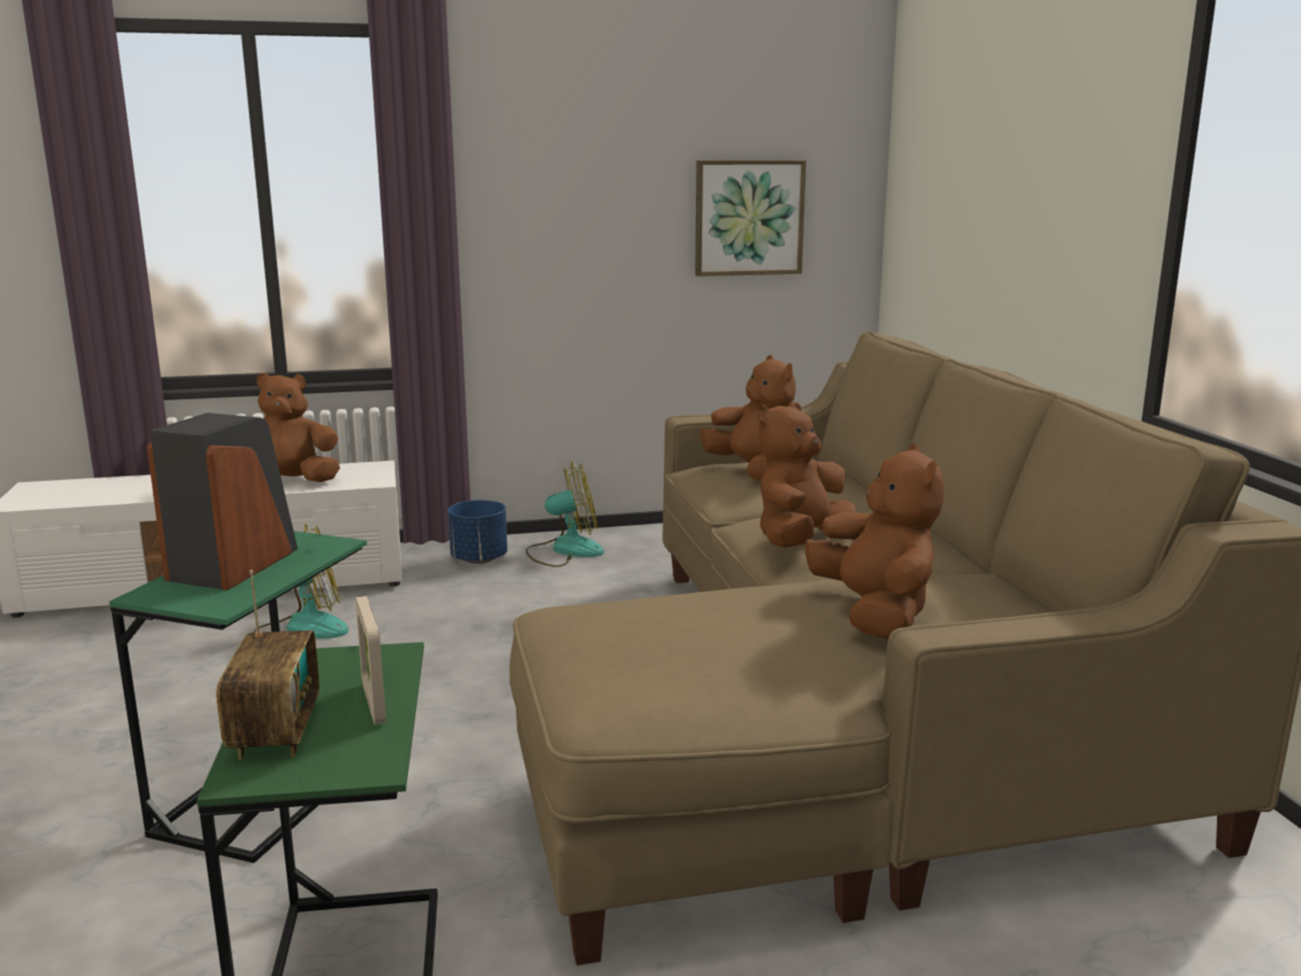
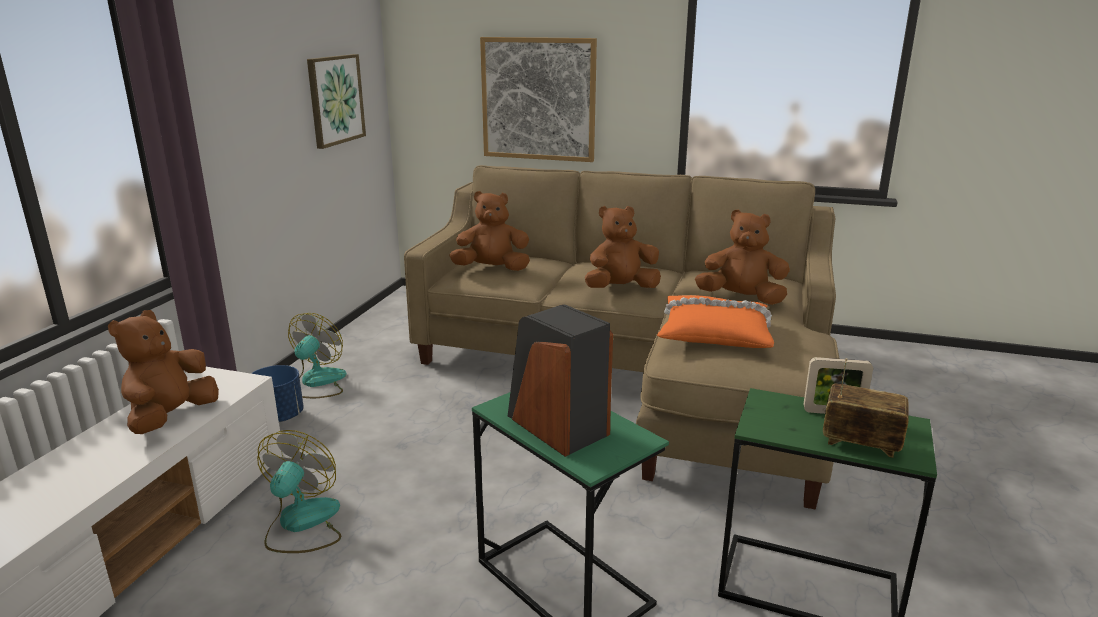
camera: 60 degrees left, 5 degrees up
brown plush toy [758,402,856,547] -> brown plush toy turned 90 degrees clockwise [585,206,661,288]
none -> picture [480,37,597,162]
none -> orange pillow [657,295,774,348]

